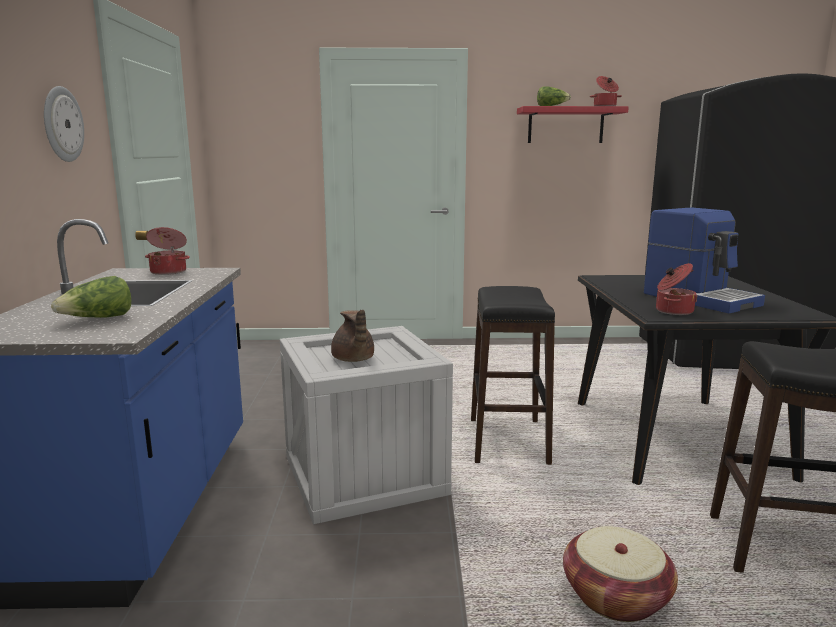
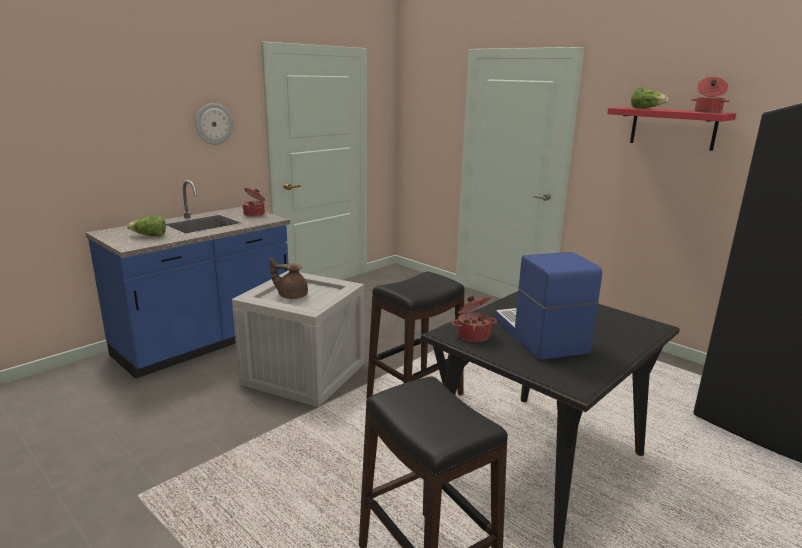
camera: 45 degrees right, 5 degrees up
brown teapot [331,309,374,362] -> brown teapot turned 75 degrees clockwise [270,258,308,299]
basket [563,526,678,622] -> none
coffee machine [644,208,765,313] -> coffee machine turned 150 degrees clockwise [495,252,602,360]

